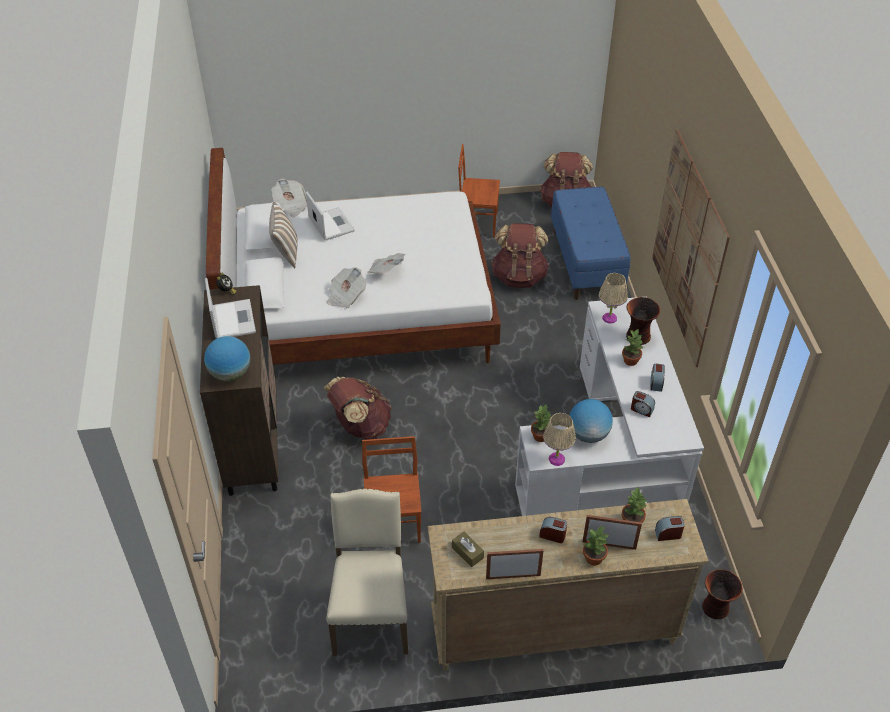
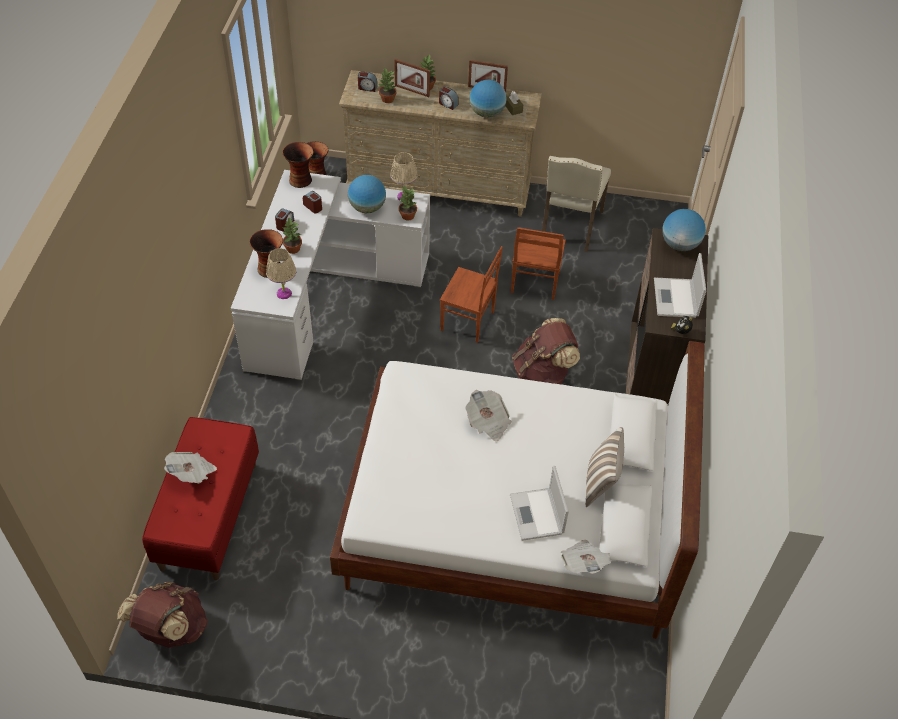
camera: 165 degrees left, 5 degrees up
newspaper [327,267,366,308] -> newspaper moved to [164,452,217,484]
brown chair [458,144,500,237] -> brown chair moved to [440,246,503,343]
brown backpack [491,223,549,288] -> none
blue bench [551,187,630,300] -> red bench [142,417,259,580]
picture [652,129,730,367] -> none
none -> vase [282,142,314,188]
none -> globe [469,80,507,118]

